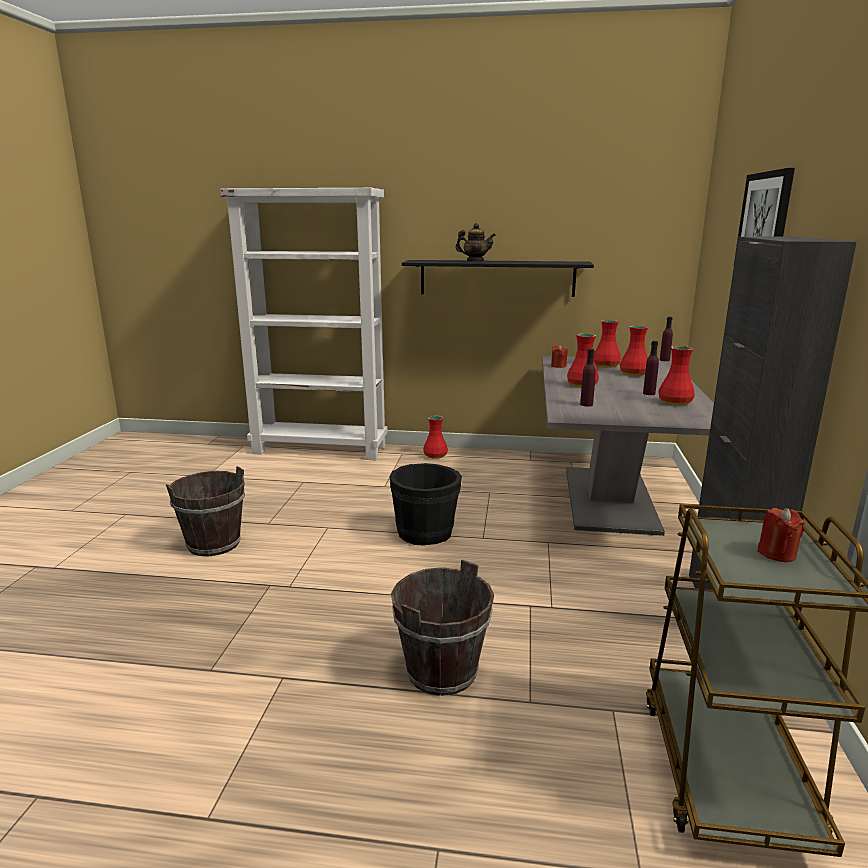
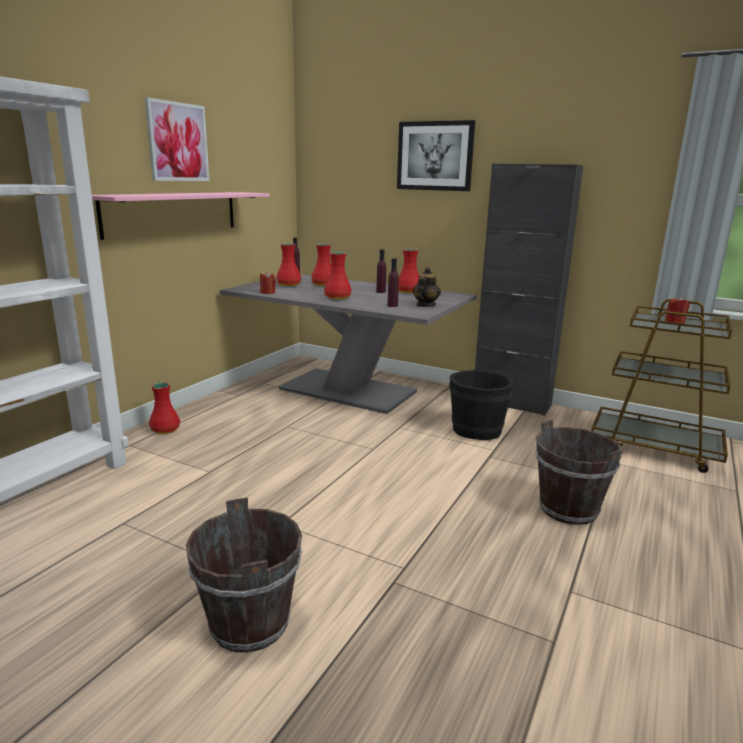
camera: 70 degrees left, 0 degrees up
black bucket [389,463,462,546] -> black bucket moved to [449,370,514,440]
black shelf [402,260,594,297] -> pink shelf [92,192,270,240]
teapot [455,223,496,261] -> teapot moved to [413,267,441,307]
none -> picture [145,97,209,181]

